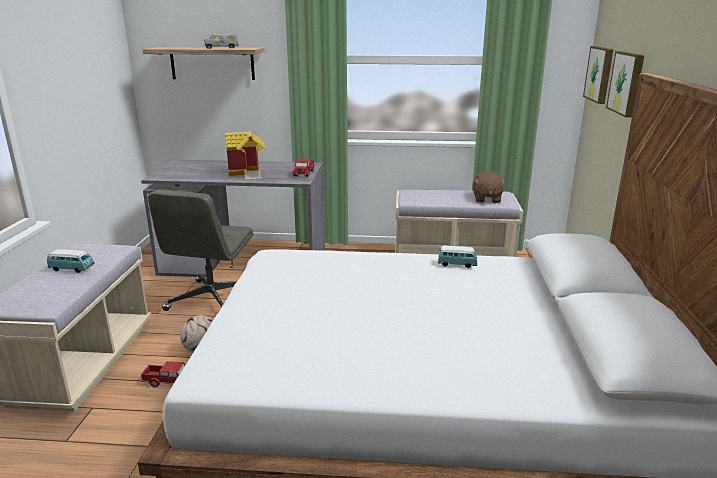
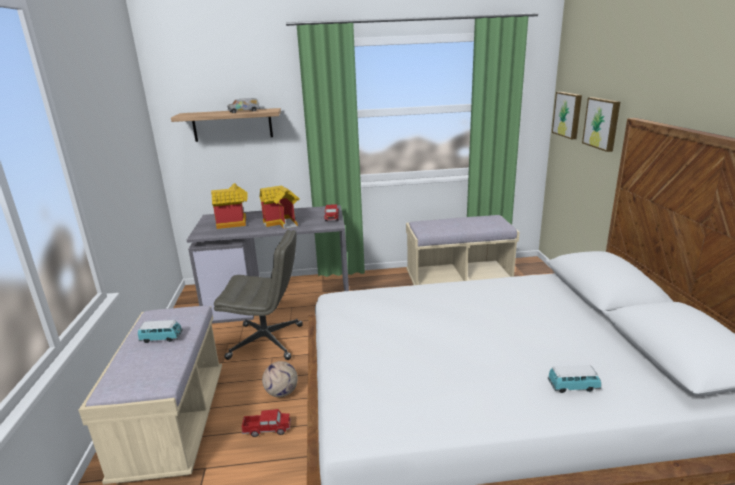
camera: 10 degrees left, 0 degrees up
grey office chair [148,190,253,311] -> grey office chair turned 90 degrees counterclockwise [214,230,303,360]
toy car [438,246,477,268] -> toy car moved to [548,365,602,393]
brown plush toy [473,171,507,203] -> none
none -> toy house [211,183,248,229]

